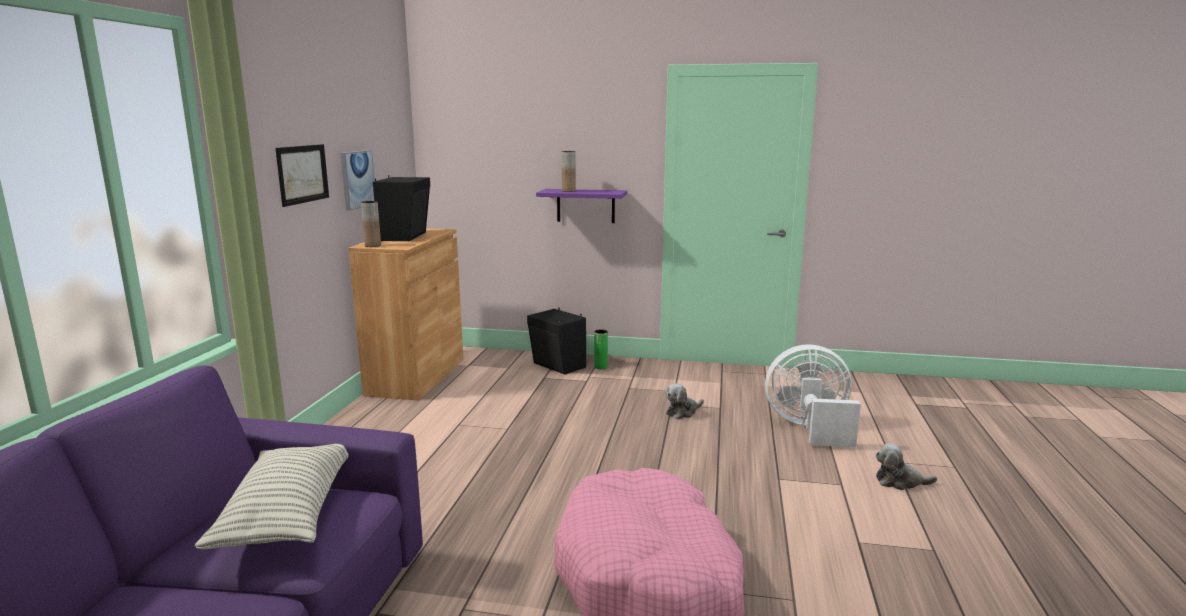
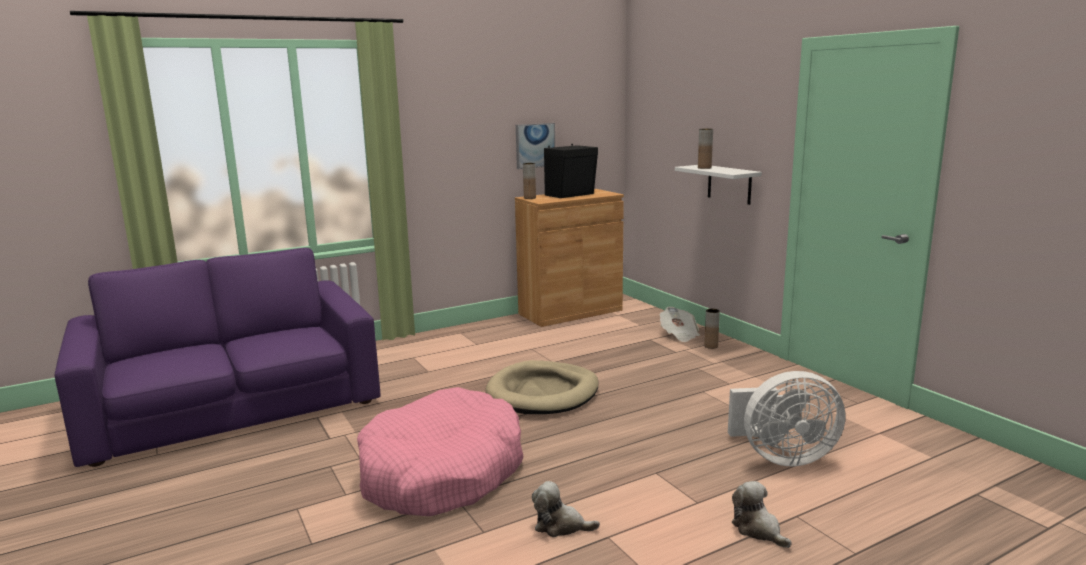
camera: 50 degrees right, 0 degrees up
pillow [195,444,349,549] -> none
picture [275,144,329,207] -> none
black speaker [527,308,586,375] -> newspaper [659,307,700,342]
purple shelf [536,189,627,223] -> white shelf [675,165,762,205]
green vase [594,329,608,369] -> brown vase [704,309,720,349]
plush toy [666,384,704,419] -> plush toy moved to [532,481,600,537]
white fan [765,344,861,447] -> white fan turned 120 degrees clockwise [728,371,846,466]
none -> beige dog bed [485,360,599,414]

